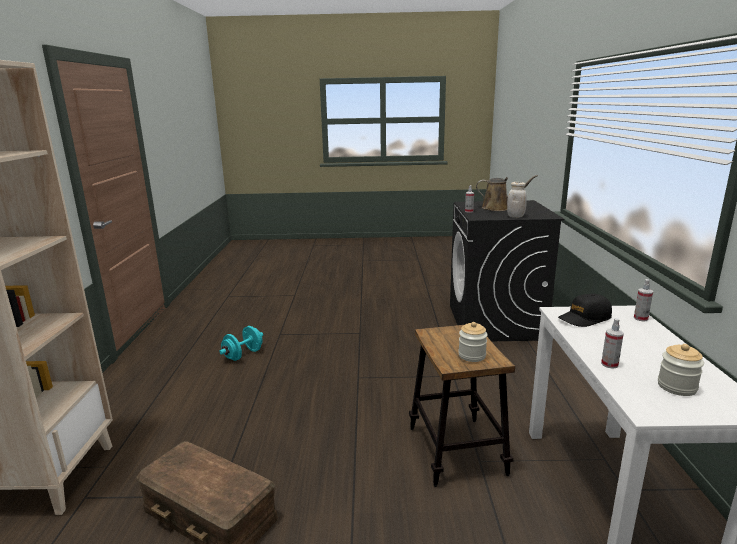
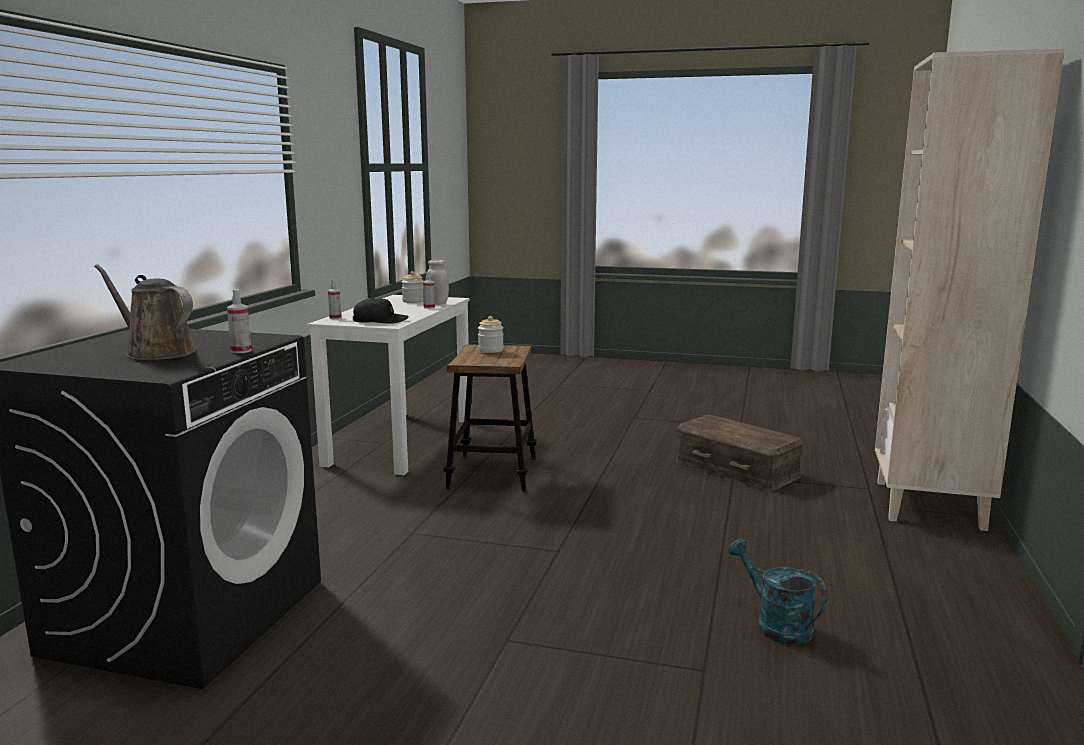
camera: 165 degrees left, 5 degrees down
turquoise dumbbell [219,326,263,361] -> turquoise watering can [728,538,827,645]
white jar [507,182,527,218] -> white jar moved to [426,260,449,305]

